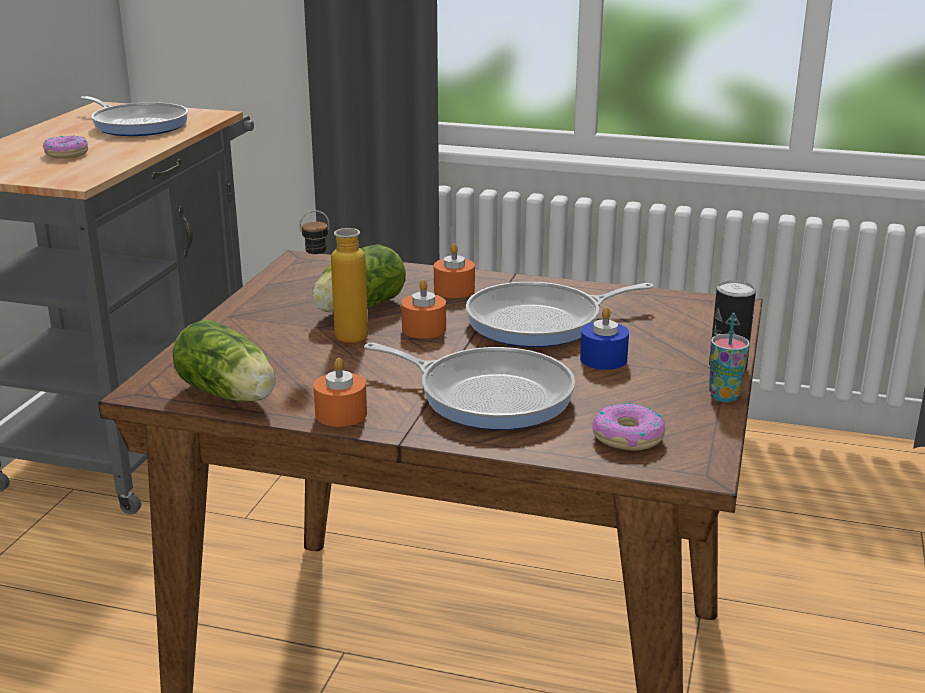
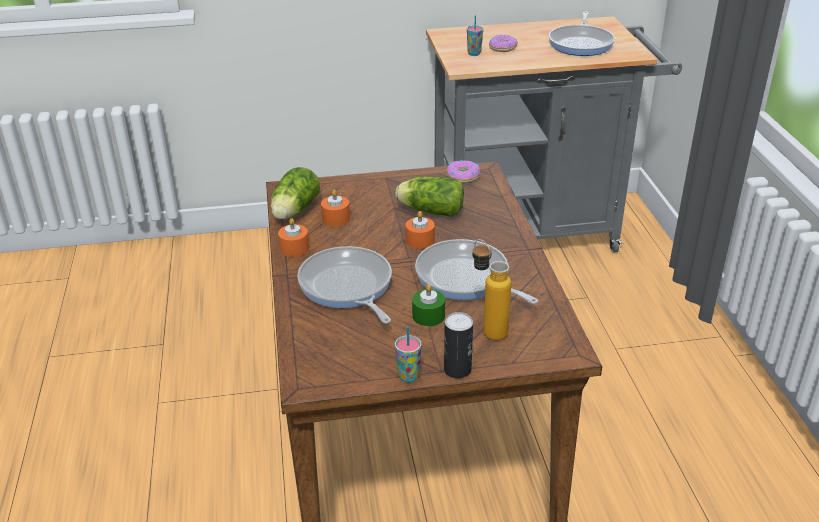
camera: 65 degrees right, 10 degrees up
bottle [299,210,368,343] -> bottle moved to [473,239,511,340]
frying pan [364,343,575,430] -> frying pan turned 150 degrees clockwise [297,246,392,324]
orange candle [434,244,475,298] -> orange candle moved to [321,189,350,226]
blue candle [580,307,629,370] -> green candle [412,284,445,326]
donut [592,403,665,451] -> donut moved to [447,160,480,183]
none -> cup [467,15,483,56]

